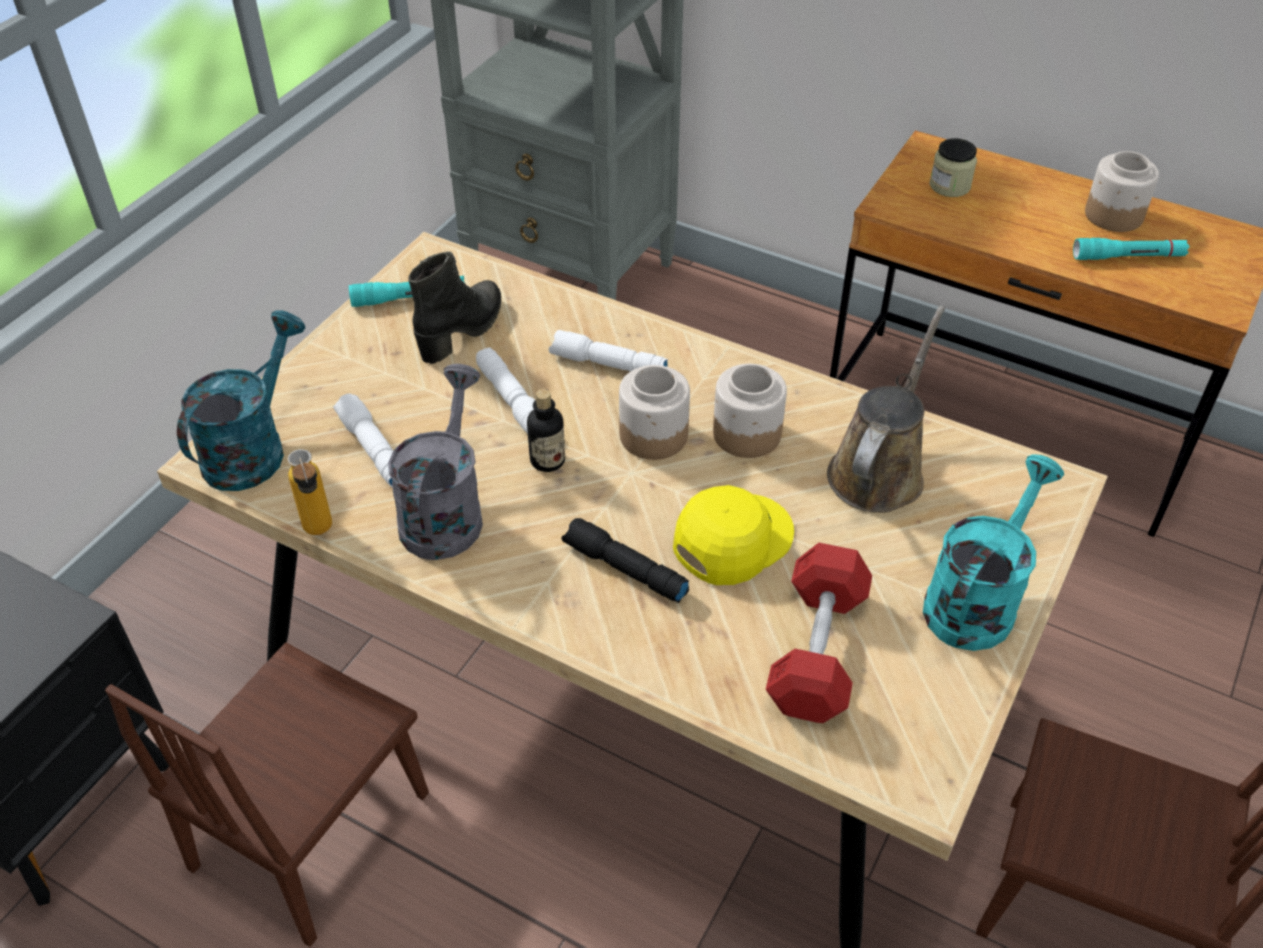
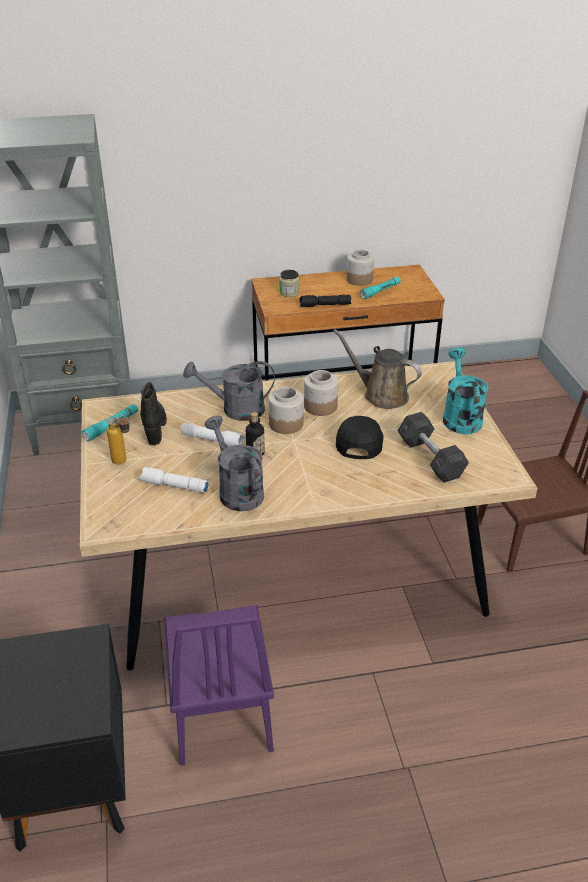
camera: 40 degrees left, 10 degrees down
brown chair [105,642,429,947] -> purple chair [164,605,274,766]
turquoise watering can [177,310,306,491] -> none
bottle [288,449,332,535] -> bottle moved to [107,415,130,464]
white flashlight [549,330,668,371] -> grey watering can [183,361,275,421]
black flashlight [562,518,689,603] -> black flashlight moved to [299,295,351,307]
yellow cap [673,485,794,585] -> black cap [336,416,384,459]
red dumbbell [766,543,872,723] -> grey dumbbell [398,412,469,483]
brown watering can [827,306,945,513] -> brown watering can turned 45 degrees counterclockwise [333,329,422,409]

